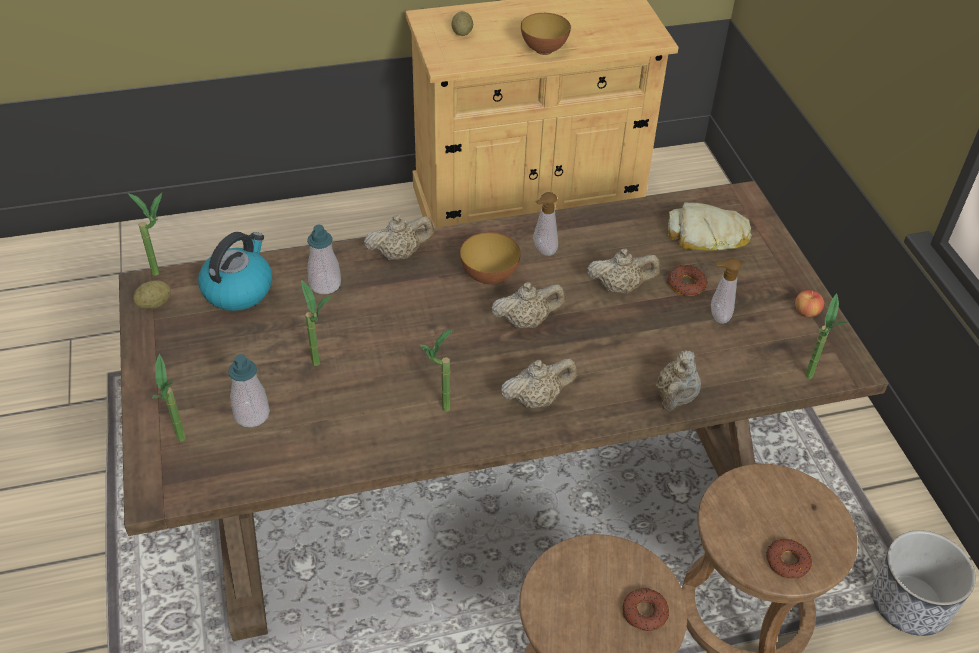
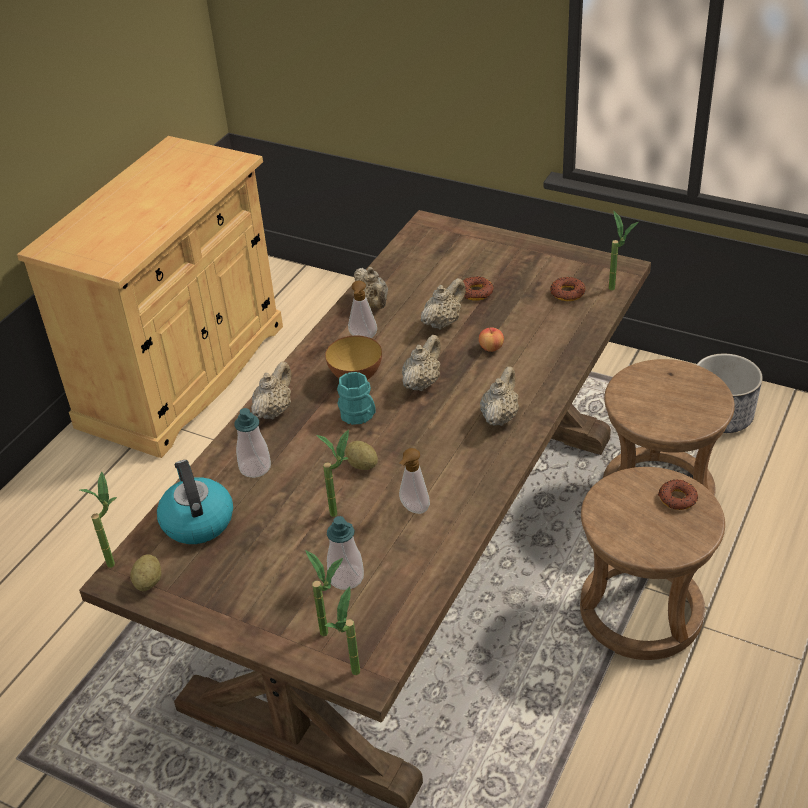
camera: 45 degrees left, 5 degrees down
potted plant [420,329,453,412] -> potted plant moved to [325,587,360,675]
potato [451,11,473,36] -> potato moved to [345,441,378,470]
bowl [521,13,571,55] -> none
beige teapot [656,350,701,411] -> beige teapot moved to [353,267,388,309]
bread [668,203,751,251] -> none
soap dispenser [711,258,741,324] -> soap dispenser moved to [399,448,430,514]
donut [766,539,812,579] -> donut moved to [550,277,585,301]
apple [795,290,824,317] -> apple moved to [479,327,504,352]
none -> turquoise mug [337,372,376,425]

